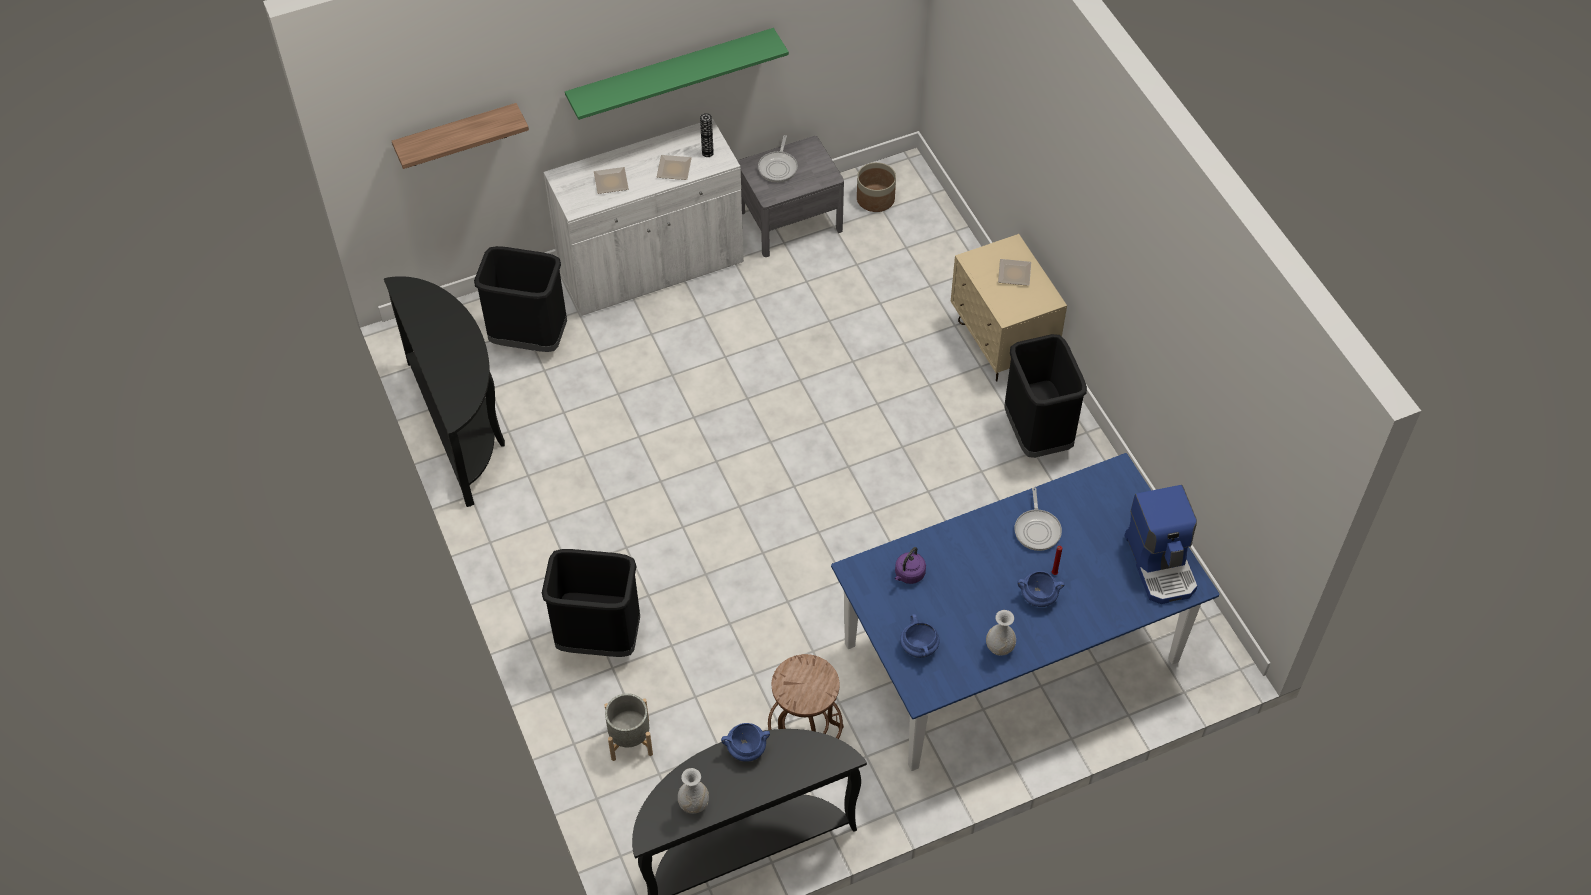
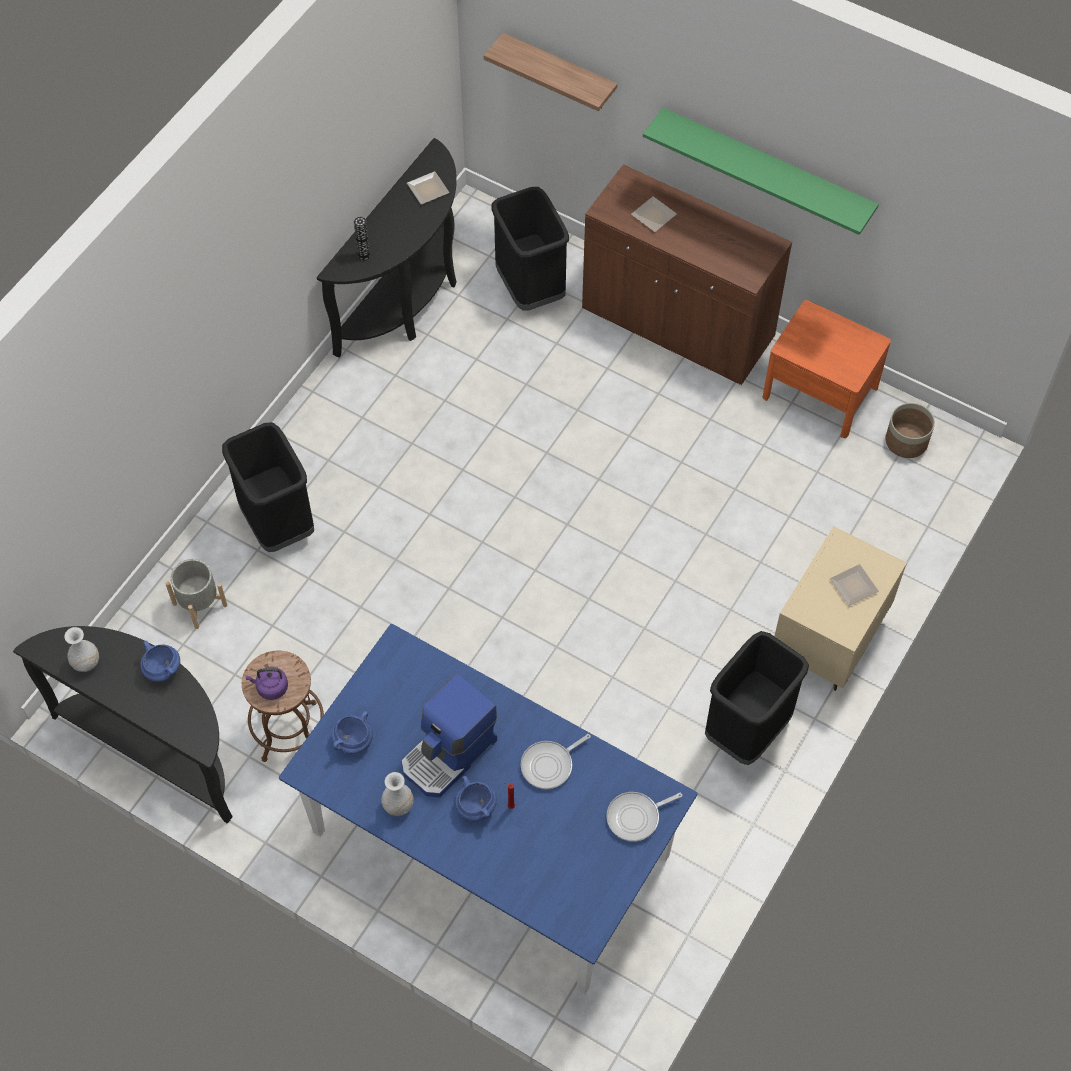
camera: 55 degrees right, 5 degrees up
white cabinet [543,119,744,316] -> brown cabinet [582,164,792,385]
plate [657,155,692,180] -> plate moved to [407,171,449,205]
vase [700,113,714,157] -> vase moved to [354,217,370,261]
grey nightstand [738,136,844,257] -> orange nightstand [763,300,891,438]
frying pan [758,135,798,183] -> frying pan moved to [607,792,682,842]
purple kettle [895,547,926,584] -> purple kettle moved to [245,667,288,700]
coffee machine [1125,485,1198,604] -> coffee machine moved to [401,673,497,797]

